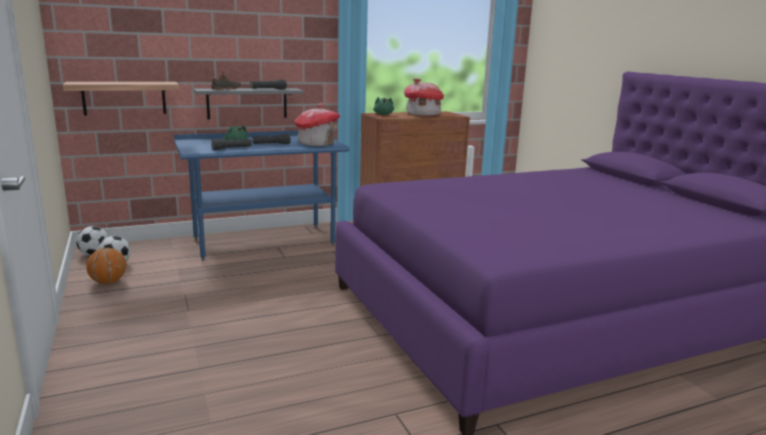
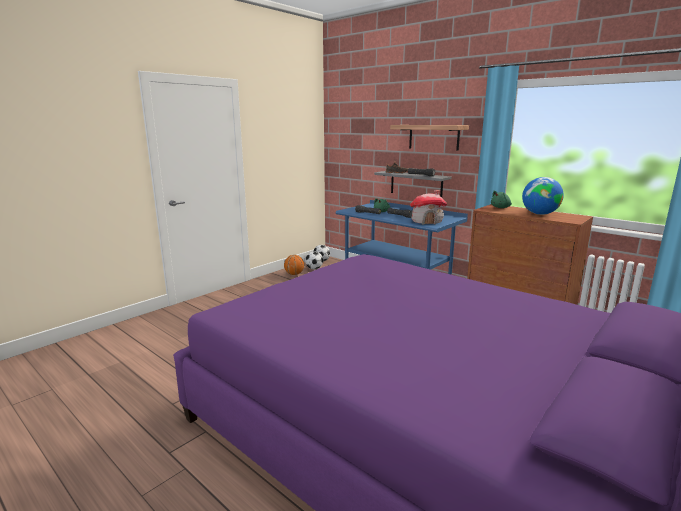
camera: 65 degrees right, 0 degrees up
shelf [63,82,179,115] -> shelf moved to [390,125,469,151]
toy house [404,78,444,116] -> globe [522,177,564,215]

